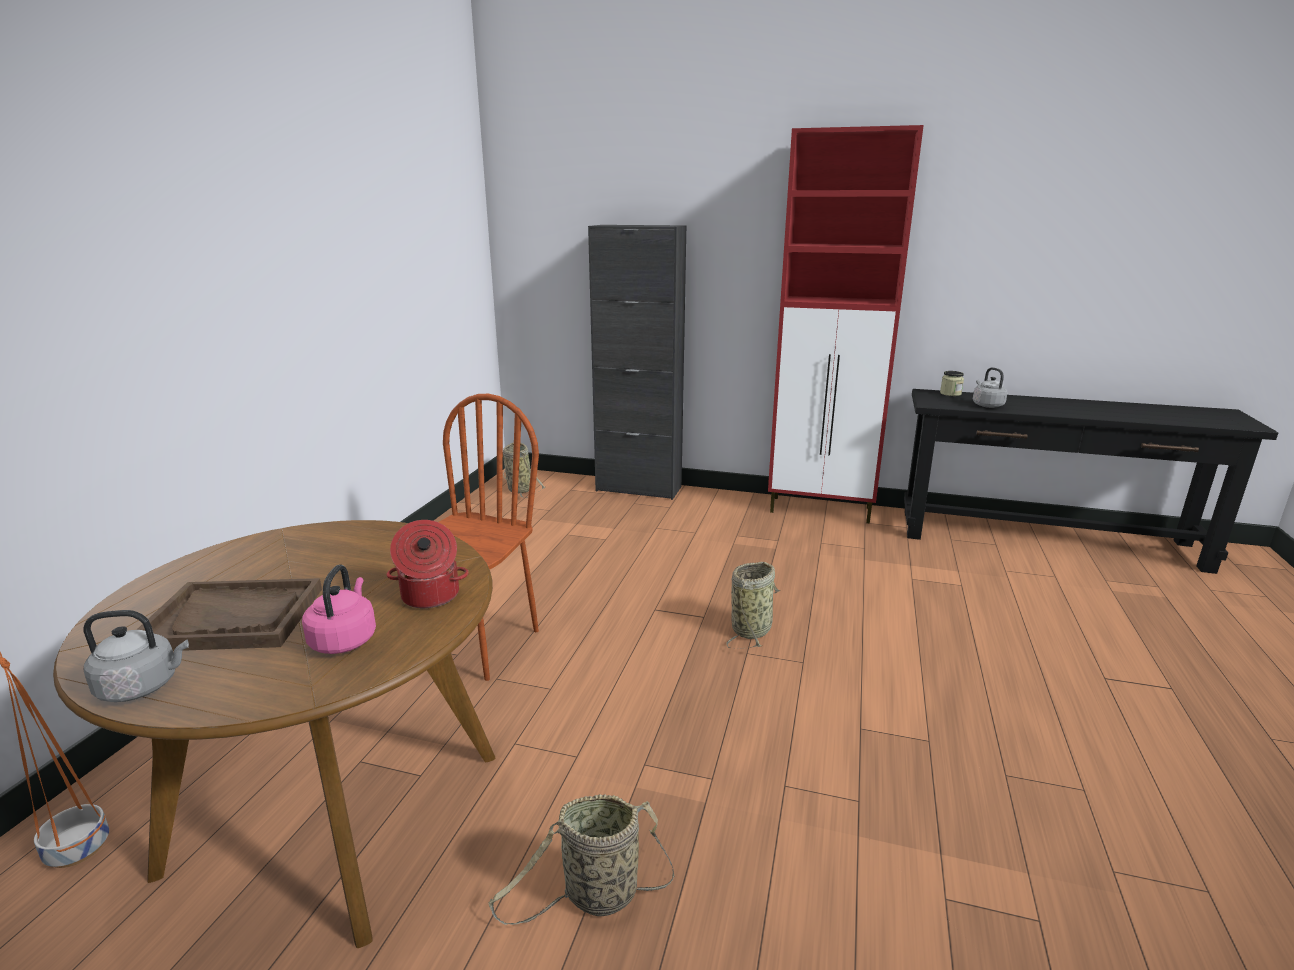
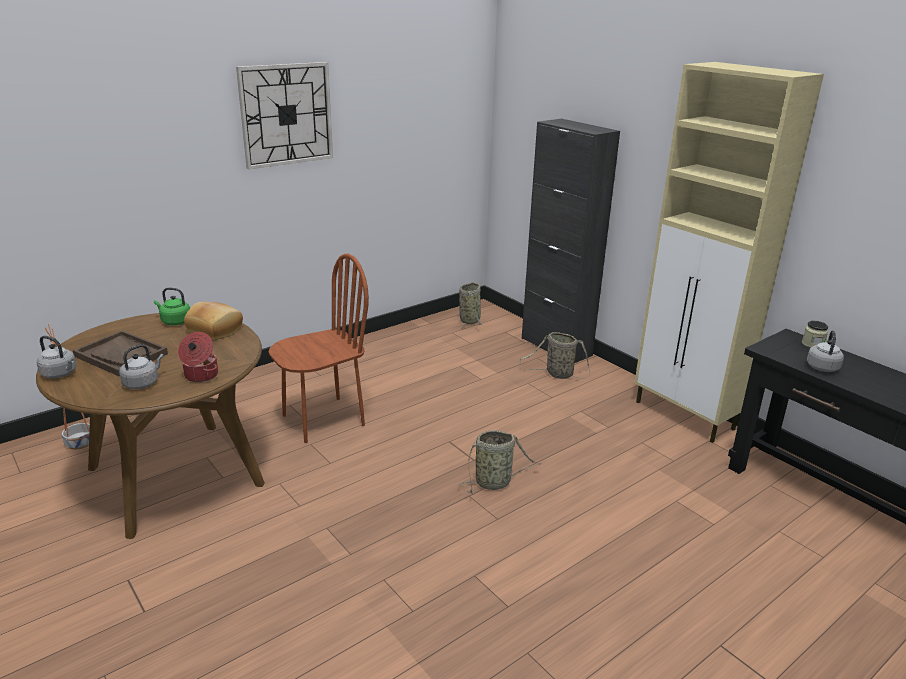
camera: 35 degrees right, 5 degrees up
pink kettle [302,565,376,654] -> grey kettle [119,344,164,389]
basket [488,794,675,925] -> basket moved to [519,332,590,379]
red cabinet [768,125,924,523] -> beige cabinet [634,62,824,443]
none -> green kettle [154,288,190,325]
none -> bread [184,302,243,340]
none -> wall clock [236,62,333,170]

